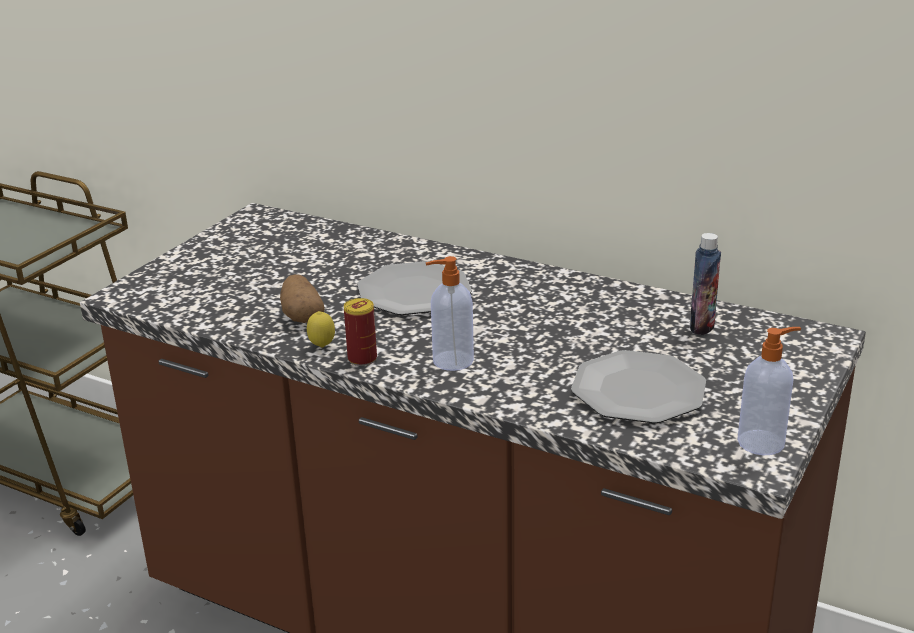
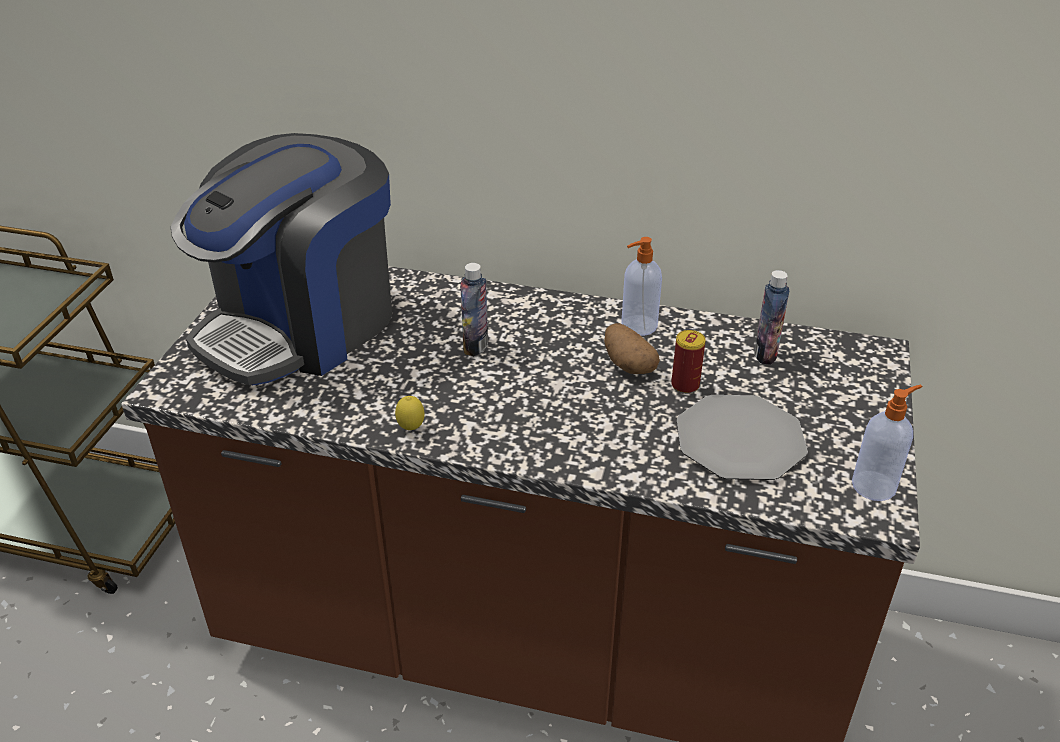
camera: 15 degrees left, 10 degrees up
potato [280,274,325,323] -> potato moved to [604,323,660,374]
can [344,298,377,366] -> can moved to [671,330,706,394]
plate [357,261,472,315] -> bottle [460,263,488,356]
soap dispenser [426,256,474,371] -> soap dispenser moved to [621,237,662,336]
none -> coffee machine [171,133,392,385]

